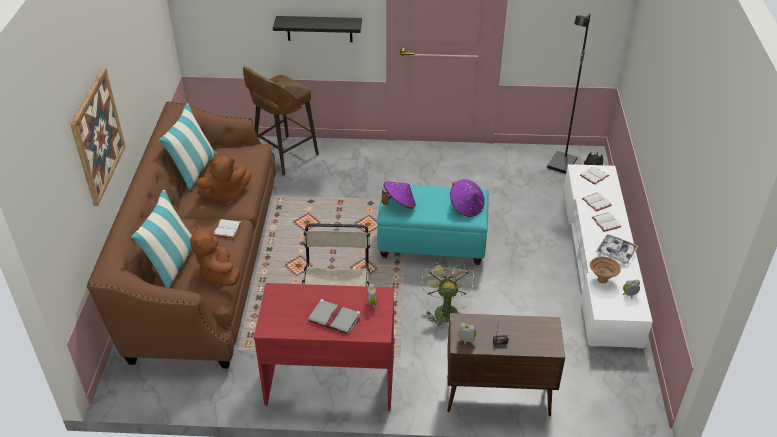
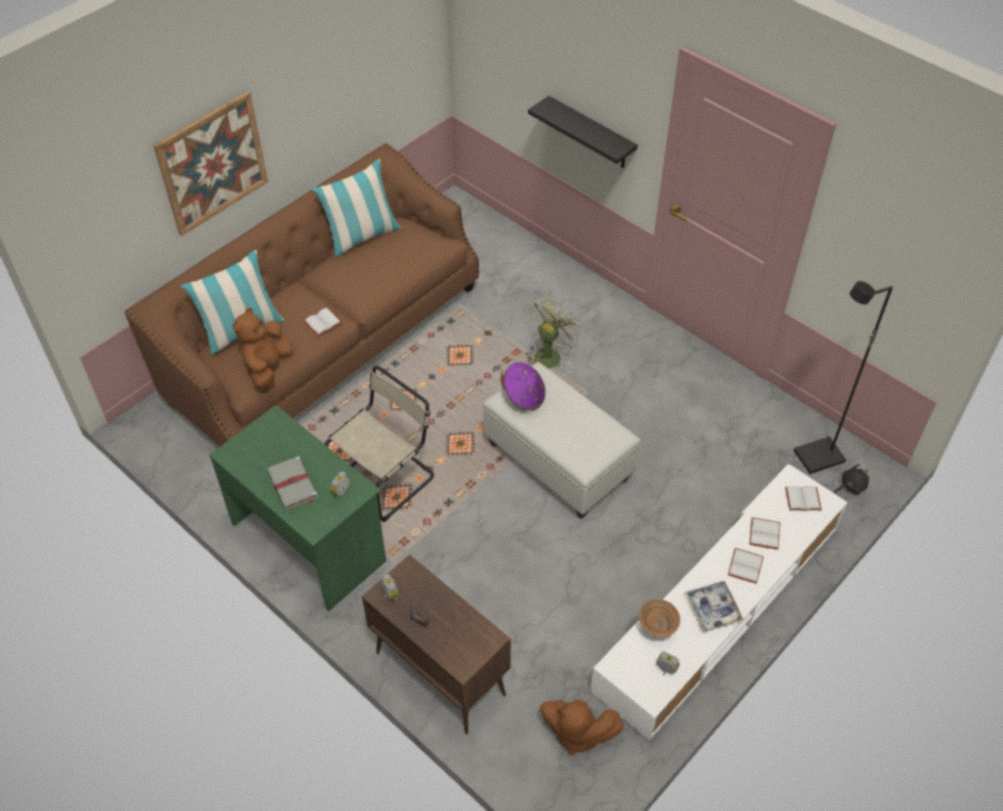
camera: 40 degrees right, 10 degrees up
brown plush toy [196,156,251,205] -> brown plush toy moved to [540,699,624,755]
brown stool [243,67,319,176] -> none
red desk [254,283,395,411] -> green desk [209,405,386,611]
turquoise ottoman [377,185,489,265] -> white ottoman [483,362,641,518]
green fan [421,260,475,328] -> green fan moved to [525,296,583,368]
purple hat [450,179,485,217] -> none

